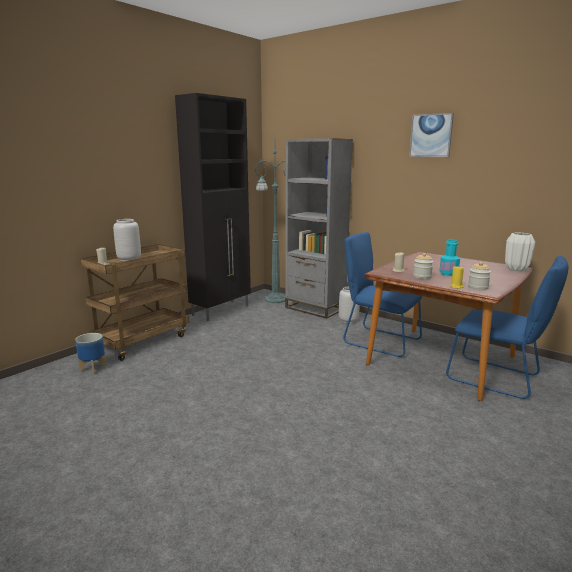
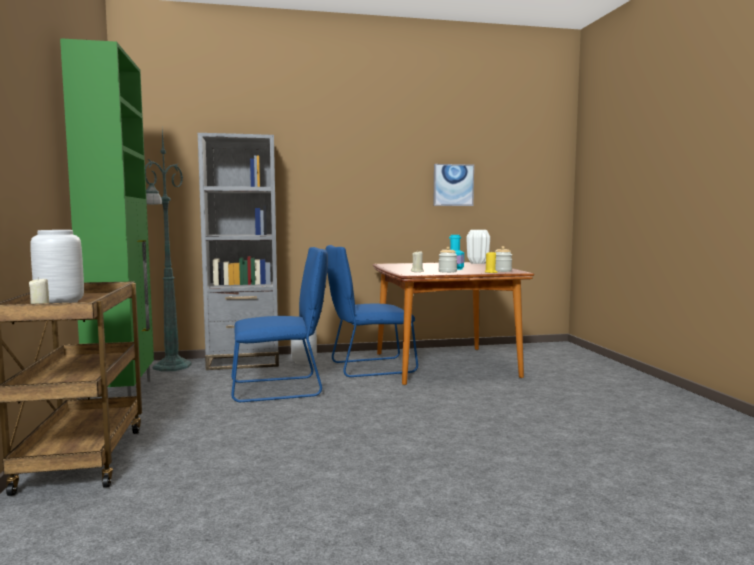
camera: 50 degrees left, 10 degrees down
planter [75,333,106,374] -> none
black cabinet [175,93,251,321] -> green cabinet [60,38,154,399]
picture [409,113,454,157] -> picture moved to [433,164,474,206]
blue chair [446,256,568,399] -> blue chair moved to [231,247,328,402]

